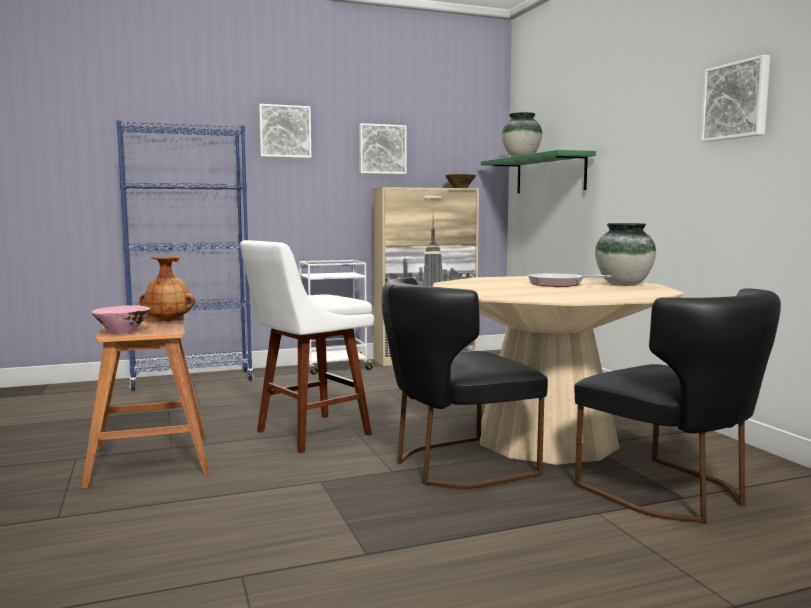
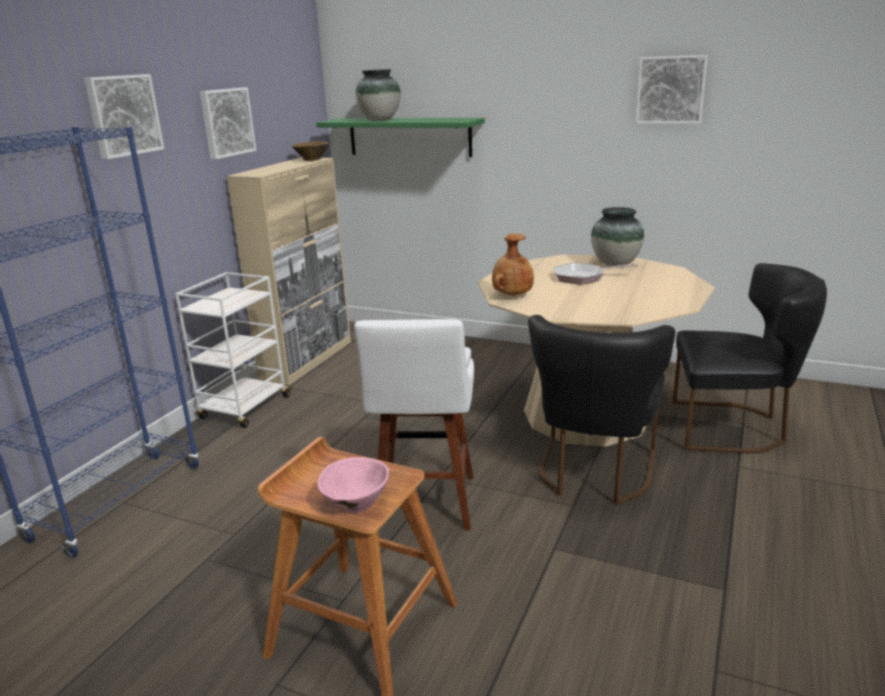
camera: 45 degrees left, 15 degrees up
brown vase [139,256,195,322] -> brown vase moved to [492,233,534,296]

